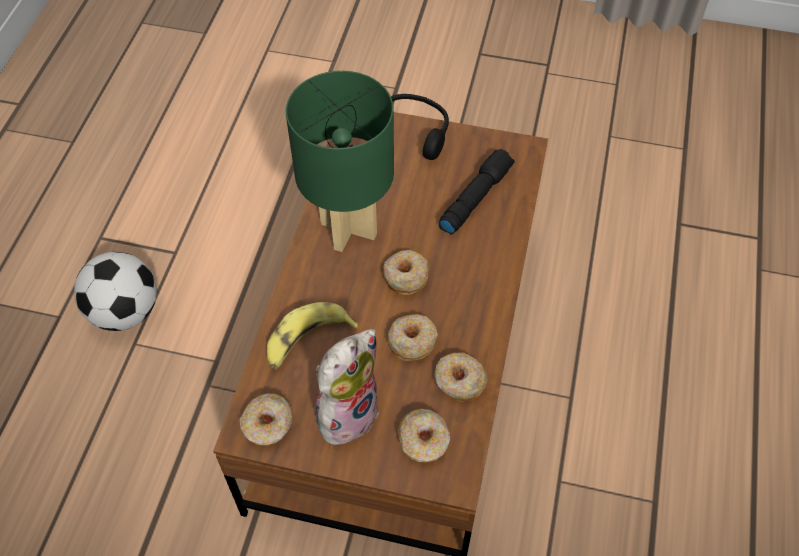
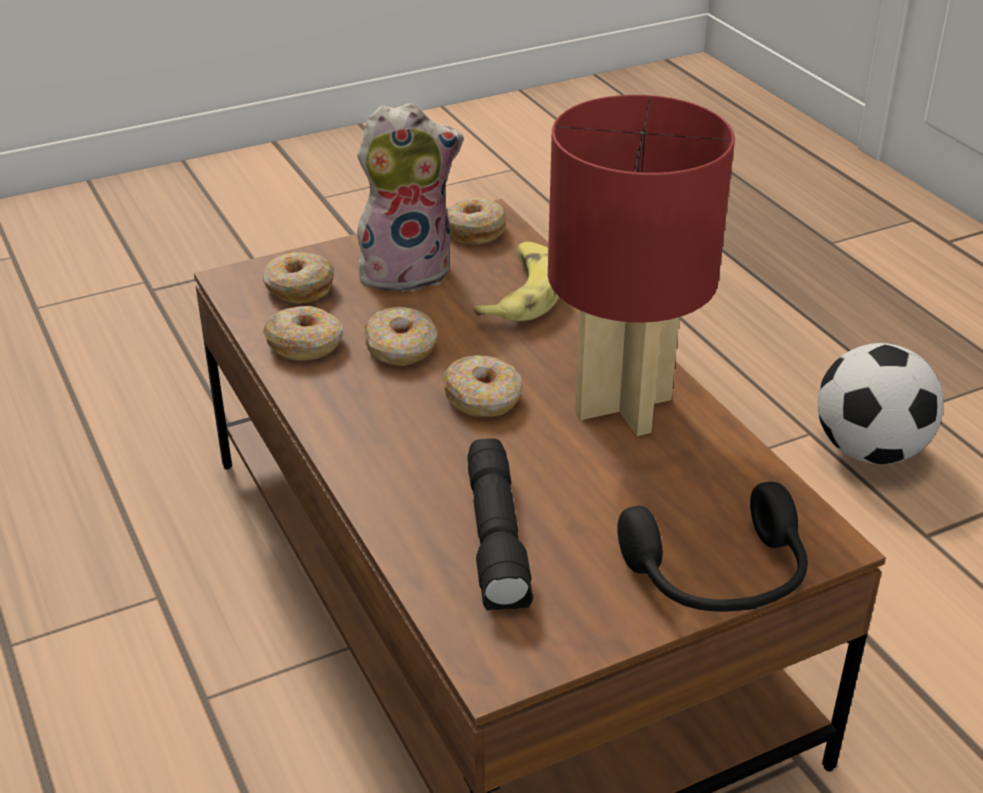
camera: 140 degrees right, 20 degrees down
green table lamp [286,71,394,252] -> red table lamp [548,95,735,436]
plush toy [315,329,379,445] -> plush toy turned 105 degrees counterclockwise [357,103,464,292]

